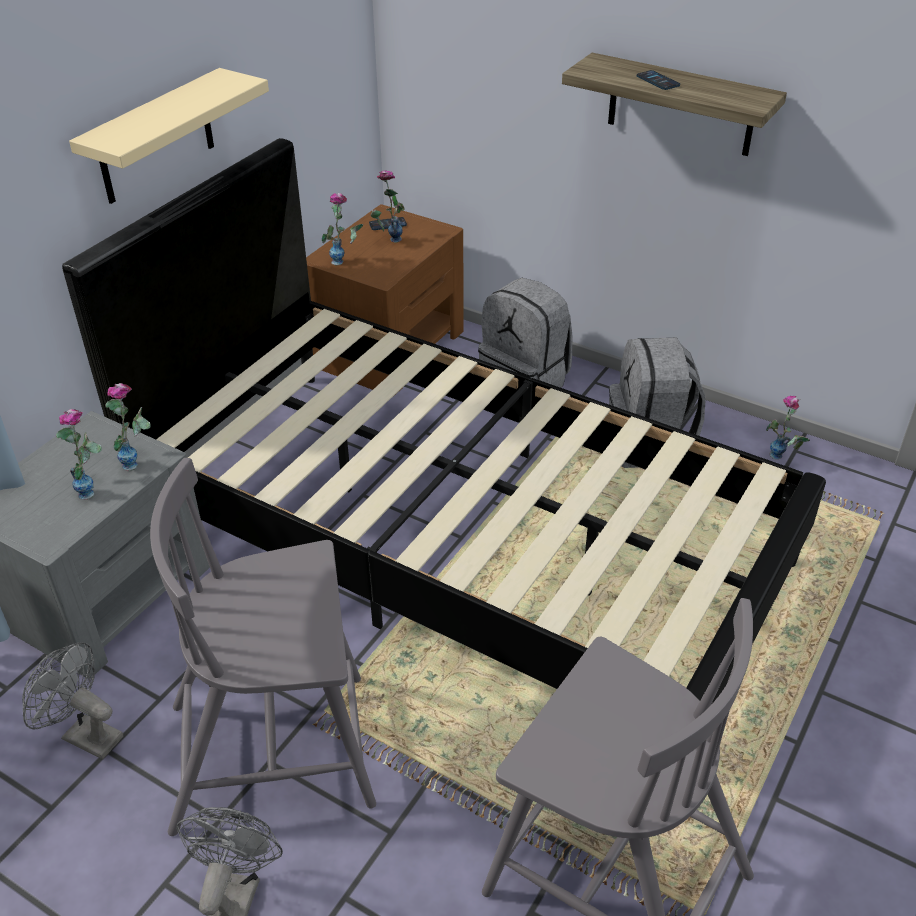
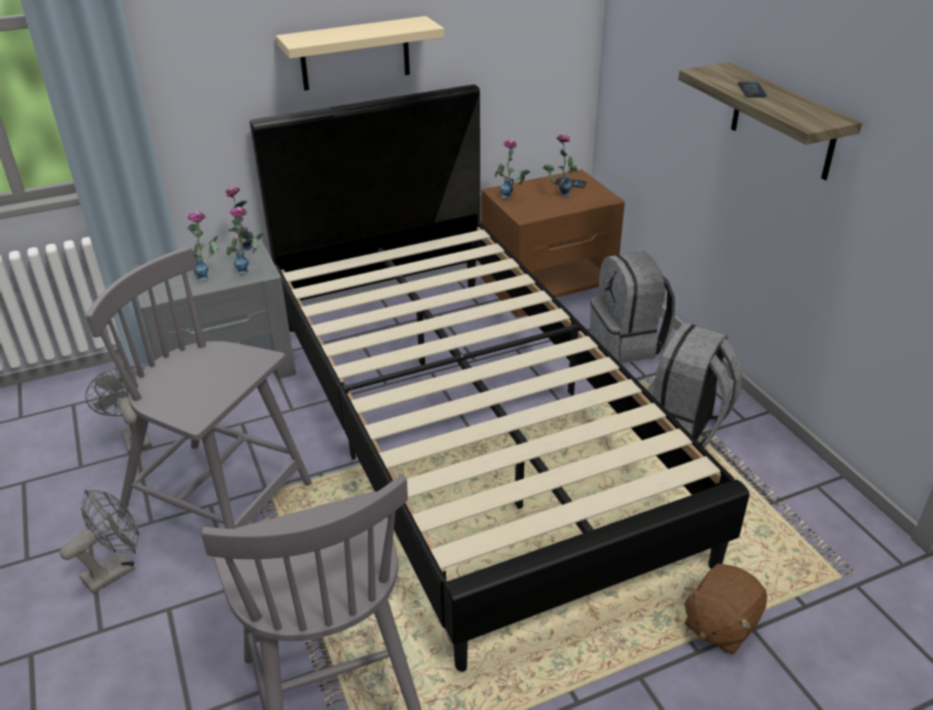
camera: 35 degrees right, 5 degrees down
vase [766,396,810,459] -> vase moved to [225,187,253,250]
none -> brown plush toy [684,564,767,654]

